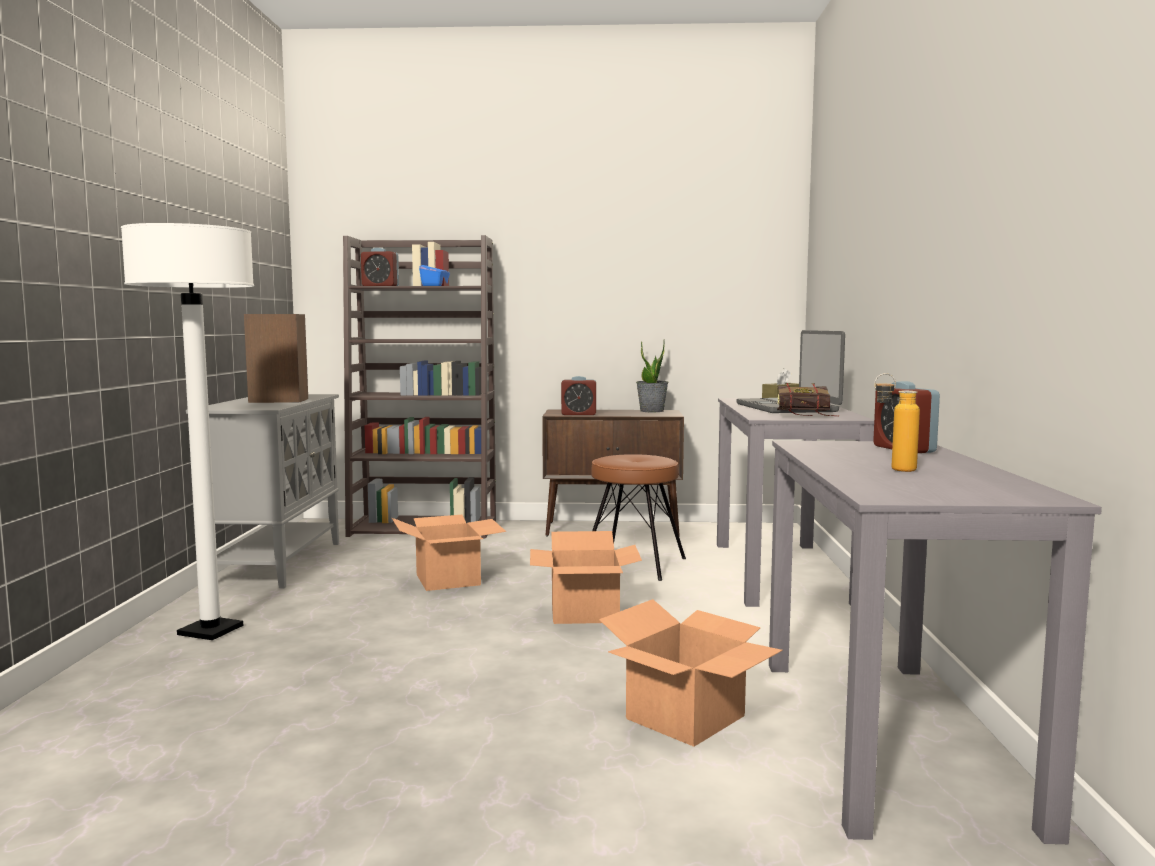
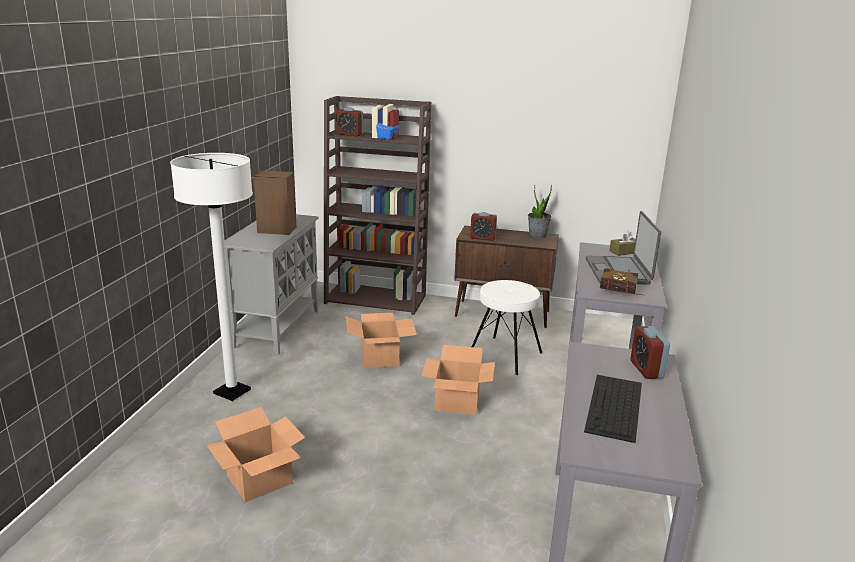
camera: 10 degrees right, 15 degrees up
brown stool [591,454,686,581] -> white stool [472,280,542,375]
cardboard box [599,599,783,747] -> cardboard box moved to [207,407,305,502]
bottle [874,373,920,472] -> keyboard [584,375,642,443]

